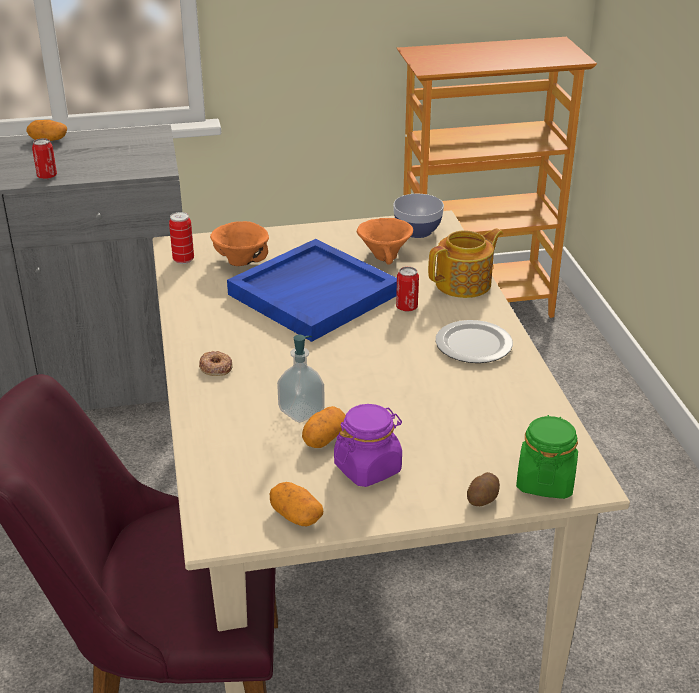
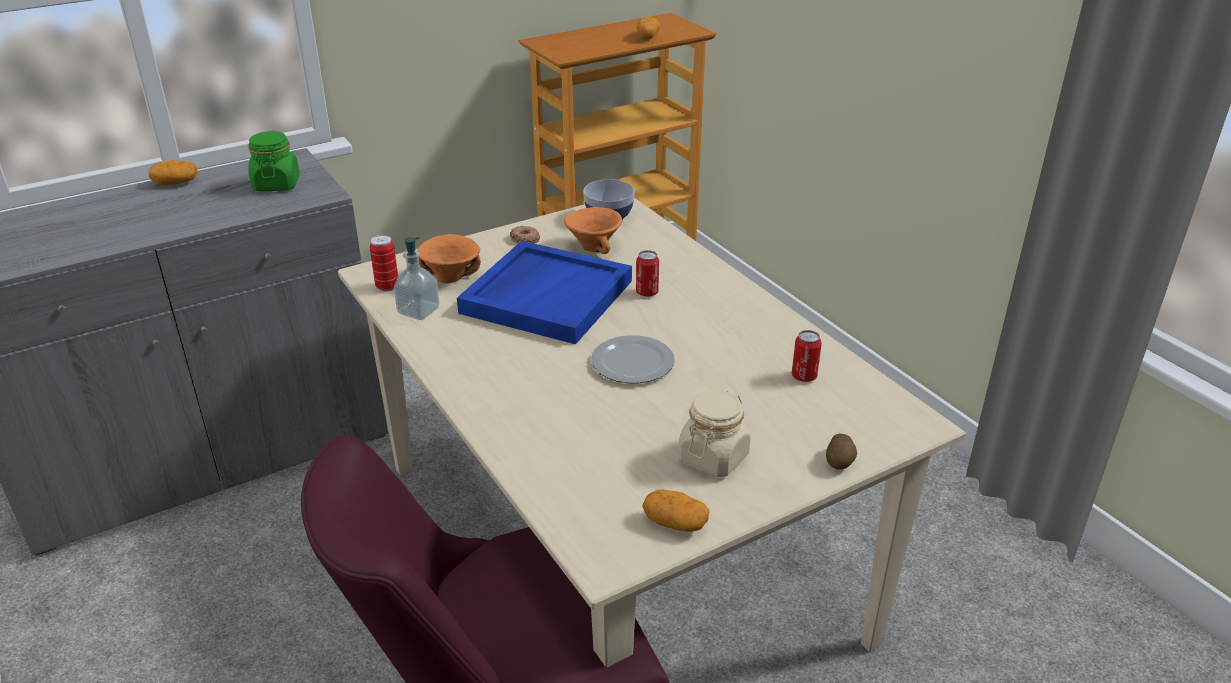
camera: 20 degrees left, 0 degrees up
can [32,138,57,179] -> can moved to [792,330,822,382]
donut [199,351,233,376] -> donut moved to [510,226,540,244]
soap dispenser [277,335,325,423] -> soap dispenser moved to [394,237,439,320]
potato [302,406,346,448] -> potato moved to [637,16,660,39]
purple jar [334,404,402,487] -> beige jar [678,390,751,477]
teapot [428,228,503,298] -> none
plate [436,320,513,363] -> plate moved to [591,335,675,383]
green jar [516,415,578,499] -> green jar moved to [248,131,300,191]

